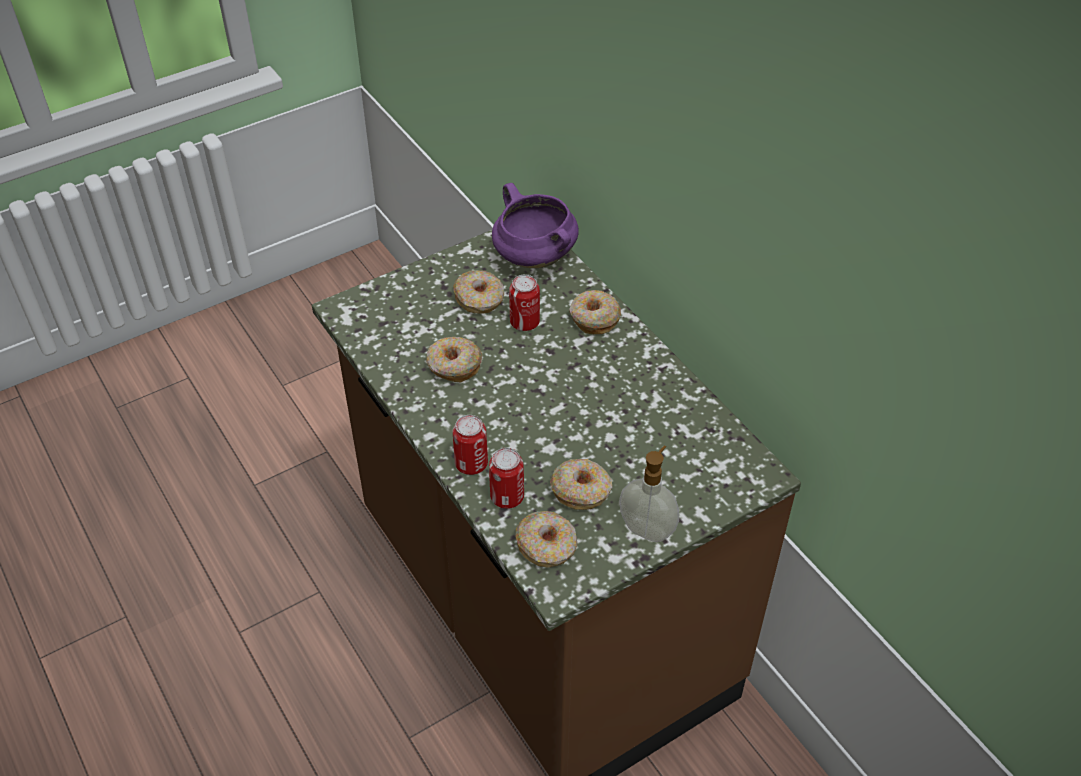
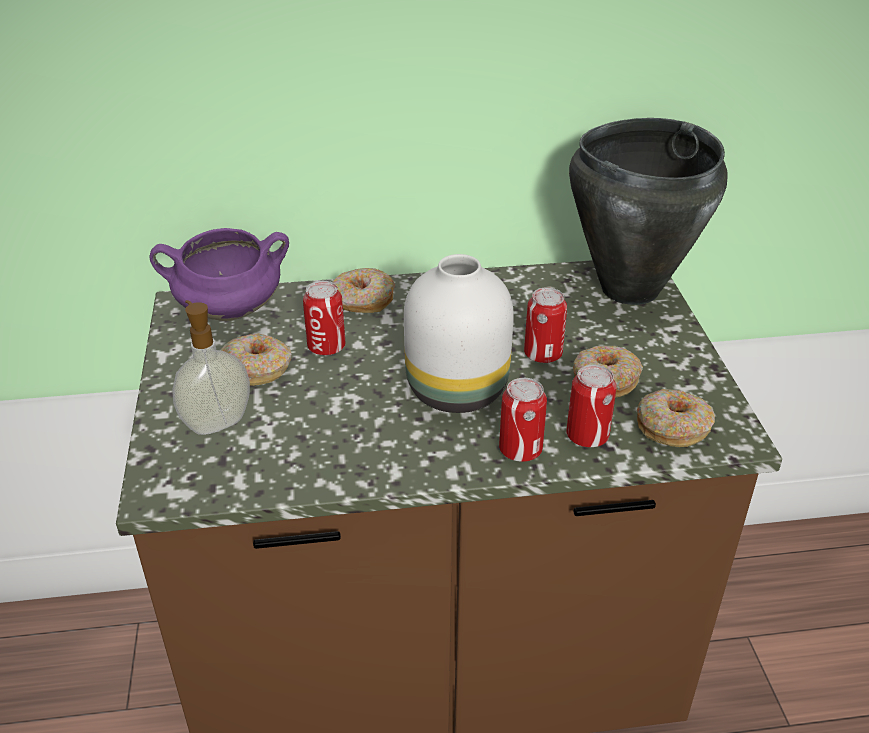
camera: 65 degrees left, 10 degrees down
donut [427,337,482,382] -> none
soap dispenser [619,446,679,542] -> soap dispenser moved to [172,300,250,435]
none -> white vase [404,254,514,413]
none -> can [524,288,567,363]
none -> black cooking pot [569,118,728,305]

